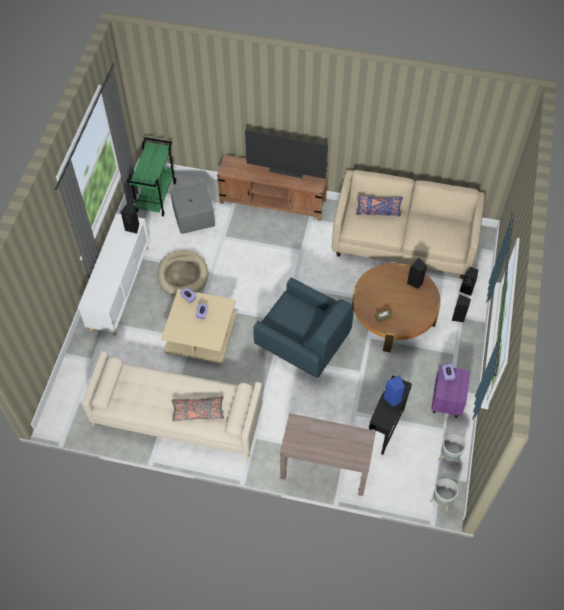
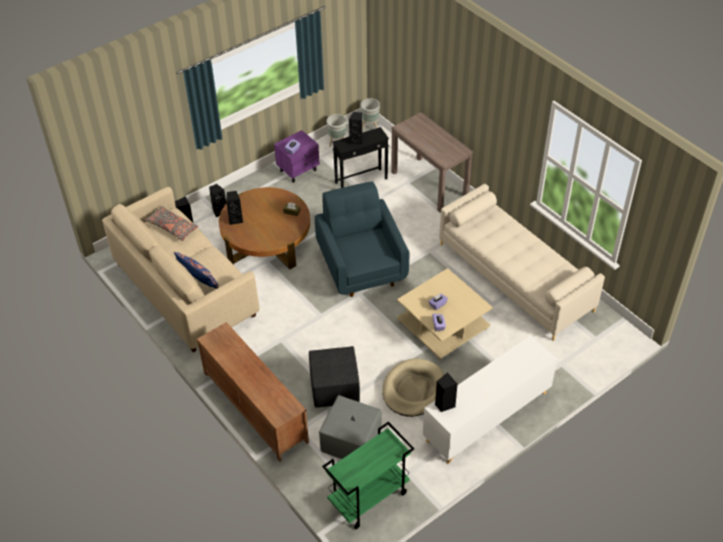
camera: 140 degrees left, 10 degrees down
grey pillow [171,396,224,422] -> grey pillow moved to [145,206,198,241]
television [245,130,328,179] -> none
blue speaker [384,375,405,407] -> black speaker [349,112,362,145]
none -> black ottoman [309,346,360,408]

